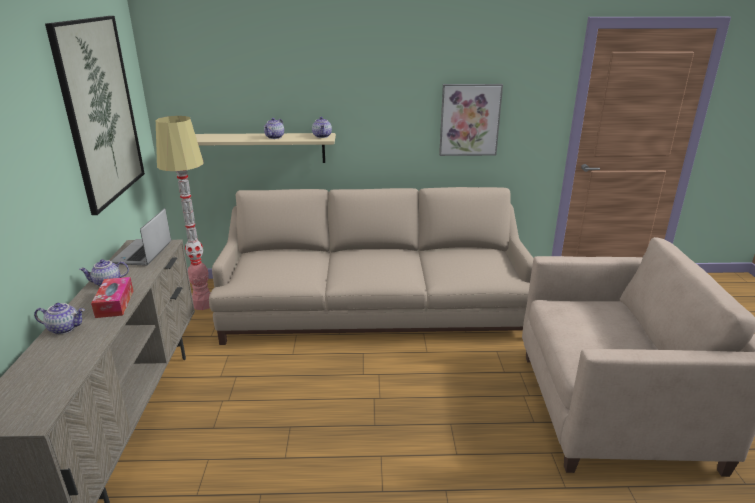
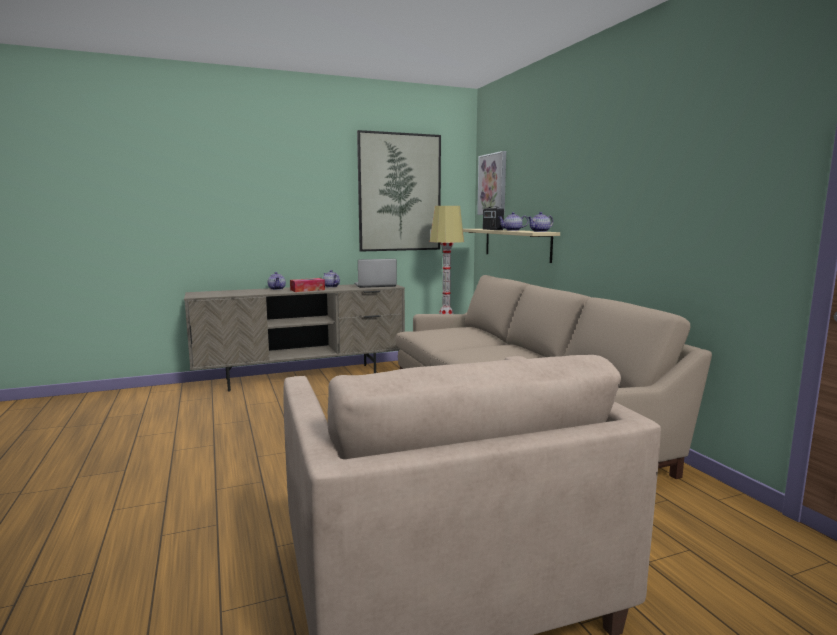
camera: 70 degrees right, 15 degrees down
picture [439,84,503,156] -> picture moved to [477,151,506,215]
none -> radio [483,206,504,230]

